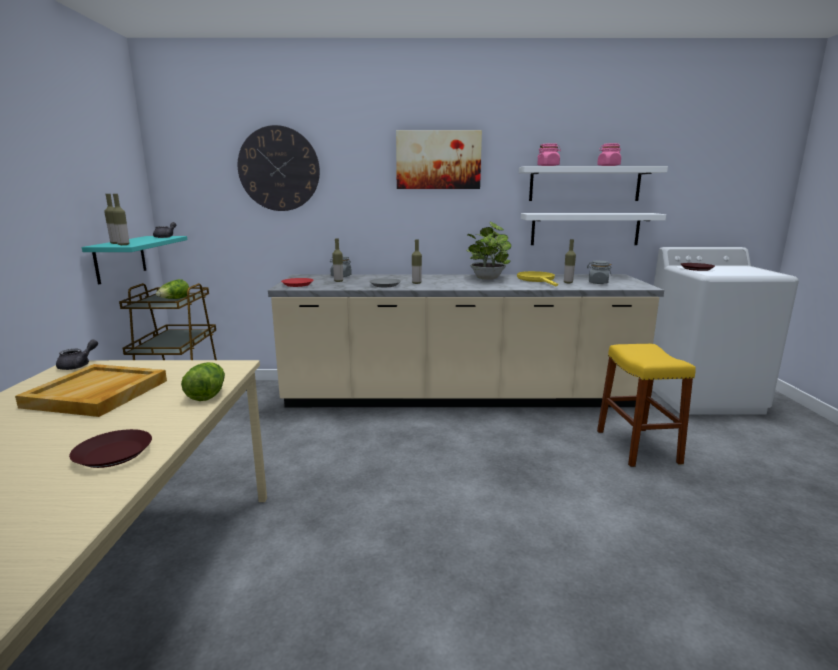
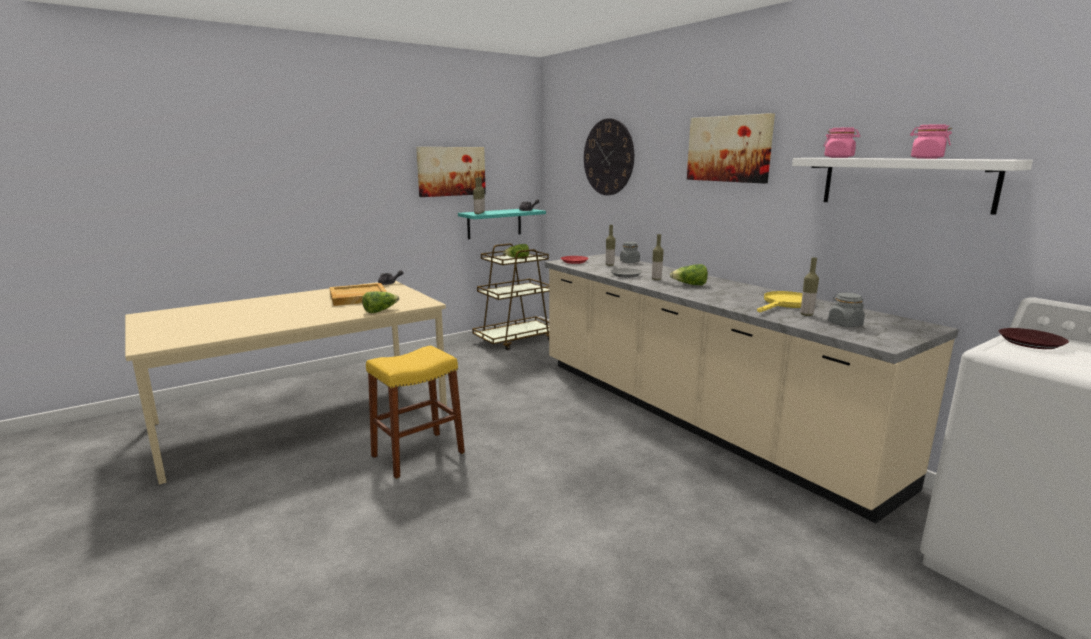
camera: 55 degrees right, 0 degrees up
brown plate [69,429,152,468] -> none
potted plant [466,221,511,280] -> none
white shelf [521,213,666,245] -> none
yellow stool [597,344,696,467] -> yellow stool moved to [366,346,465,479]
none -> picture [416,147,486,197]
none -> lettuce [670,264,708,285]

